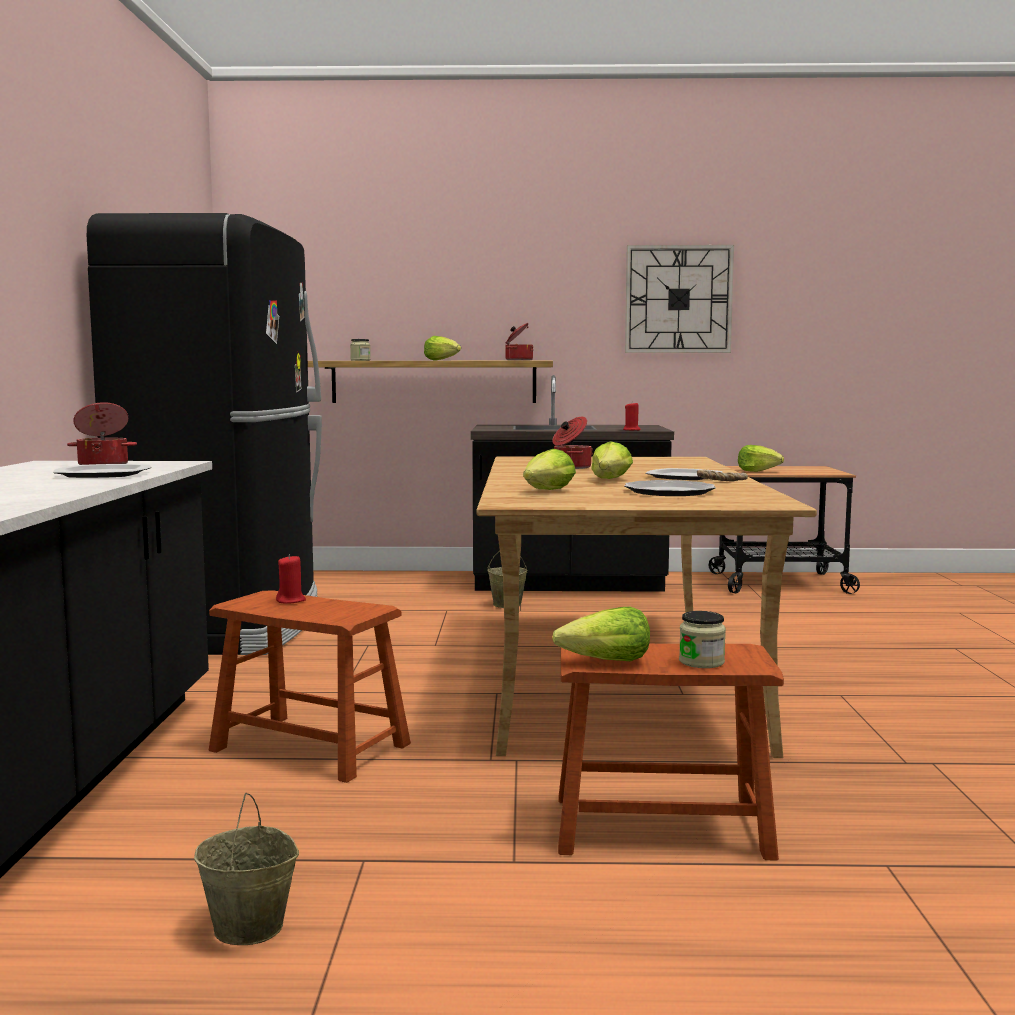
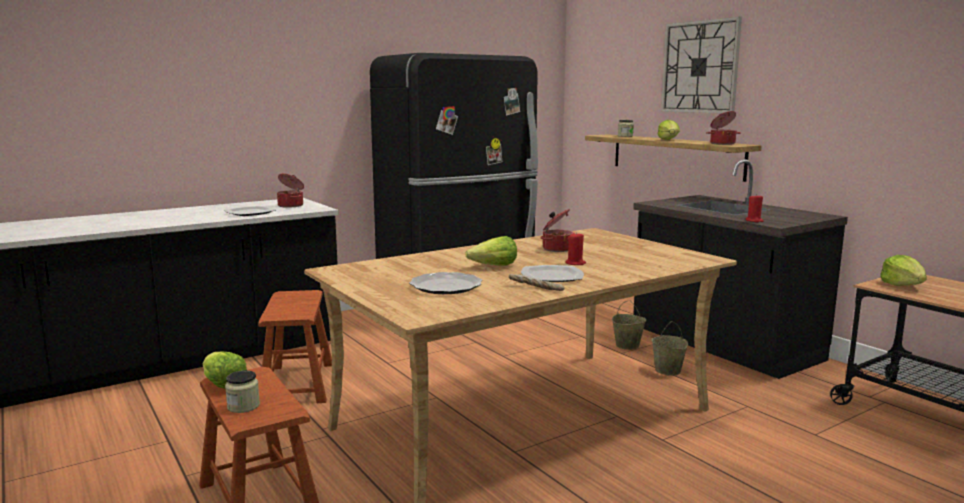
camera: 55 degrees right, 5 degrees up
beige bucket [194,793,299,945] -> beige bucket moved to [652,321,688,376]
red candle [276,554,306,603] -> red candle moved to [565,232,586,265]
lettuce [523,449,576,490] -> none
wall clock [625,245,734,353] -> wall clock moved to [661,17,742,114]

